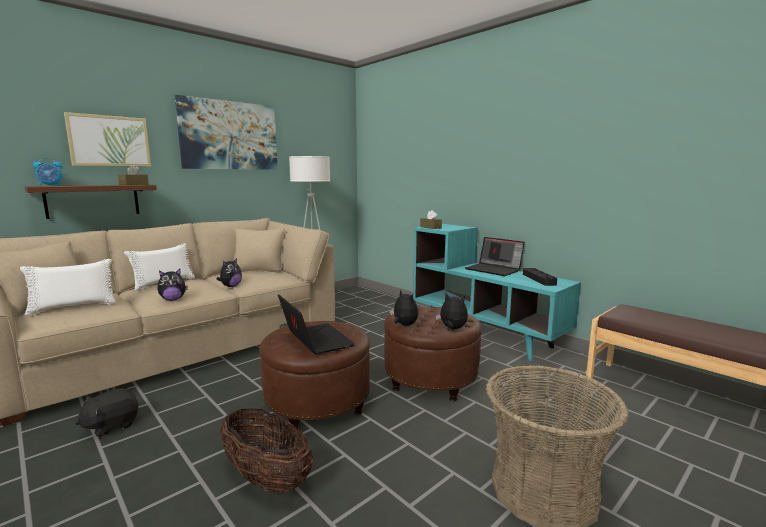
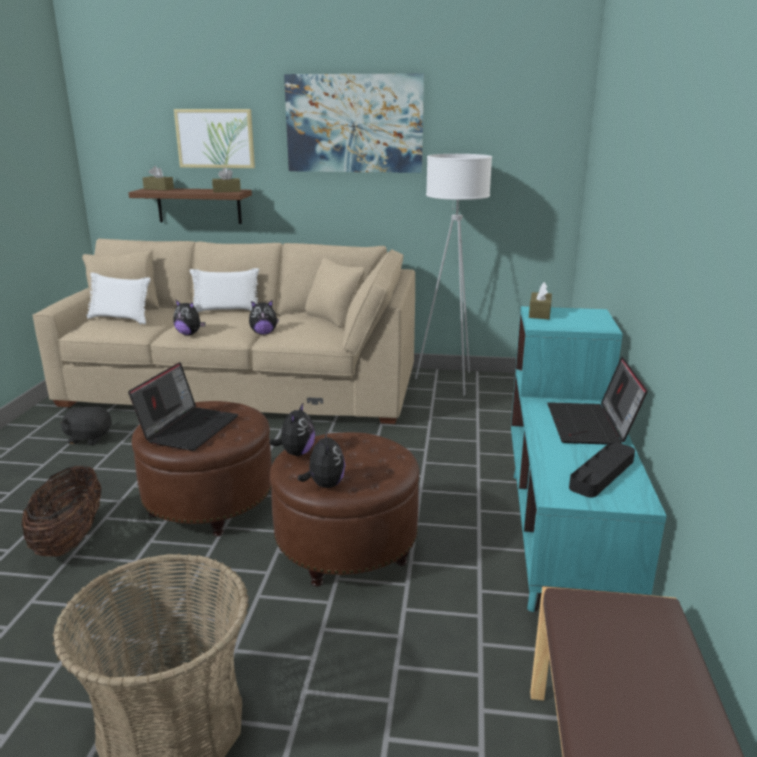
camera: 50 degrees right, 10 degrees up
alarm clock [33,157,63,186] -> brown tissue box [142,166,174,190]

